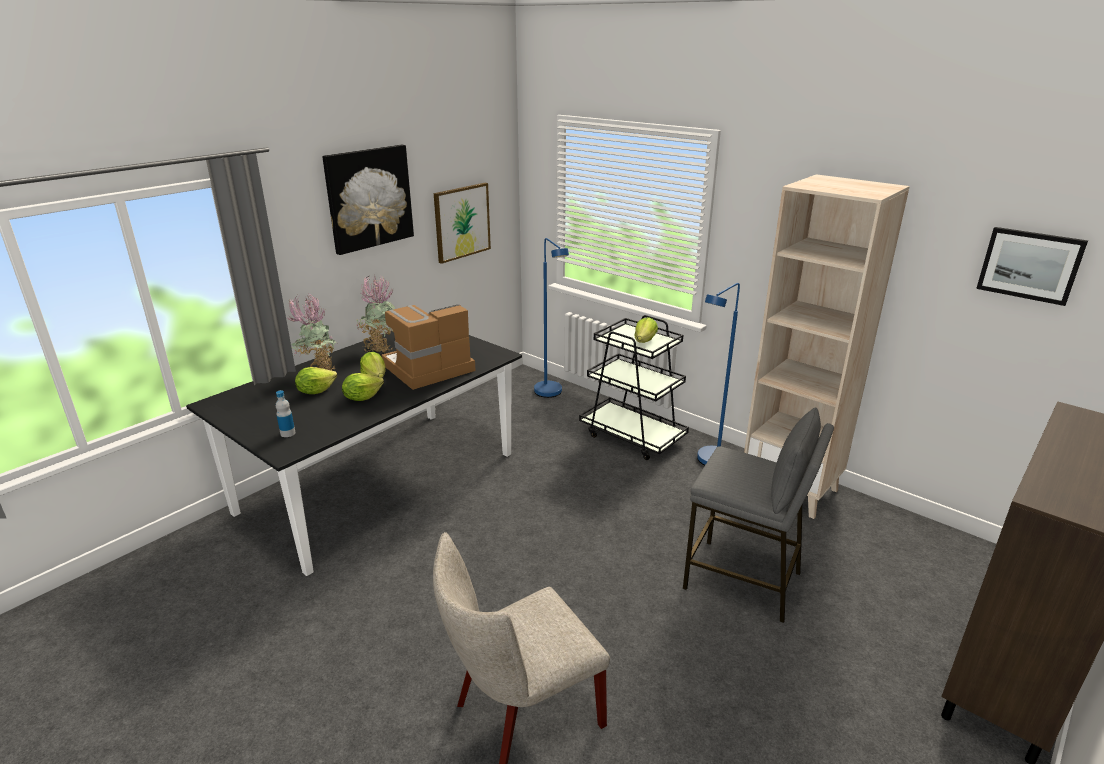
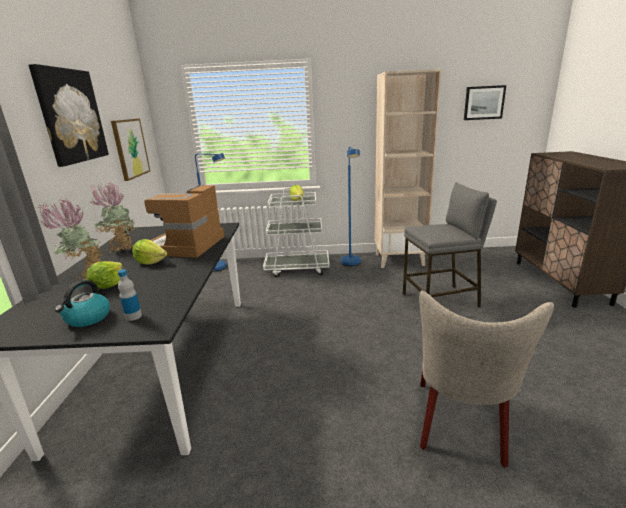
camera: 40 degrees left, 5 degrees down
lettuce [342,373,384,401] -> none
black cart [579,315,689,460] -> white cart [263,187,329,277]
none -> kettle [55,280,110,327]

